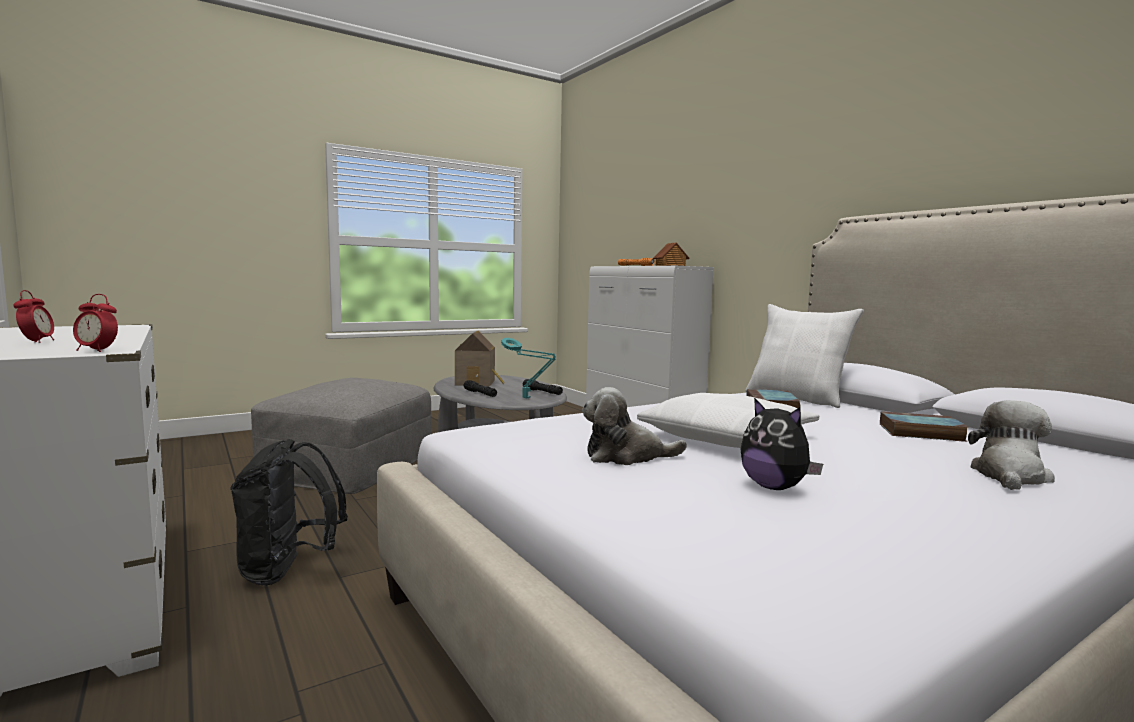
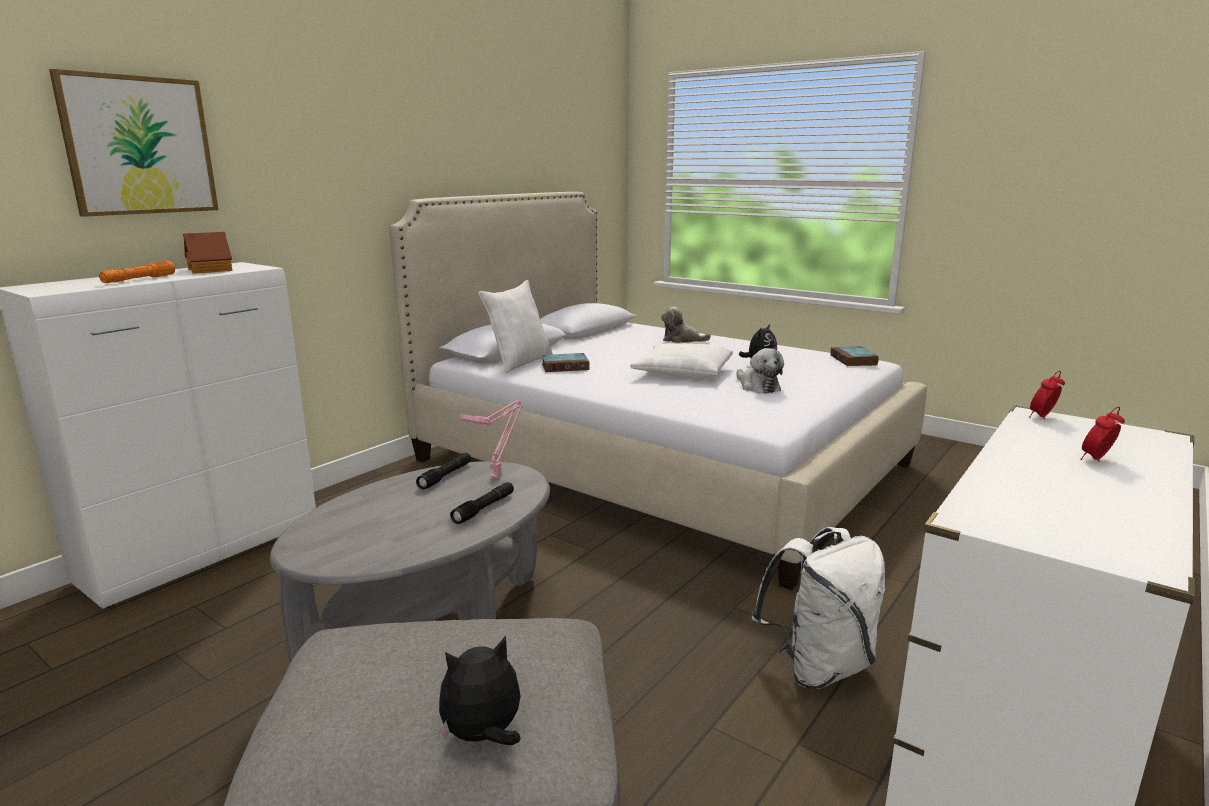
camera: 110 degrees left, 10 degrees up
alarm clock [73,294,118,352] -> alarm clock turned 120 degrees counterclockwise [1029,371,1065,419]
black backpack [230,439,348,586] -> white backpack [752,527,885,689]
toy house [455,330,505,386] -> none
turquoise table lamp [501,338,556,399] -> pink table lamp [459,400,523,478]
book [880,411,968,442] -> book moved to [830,346,879,366]
none -> picture [49,69,219,217]
none -> plush toy [439,635,521,745]

